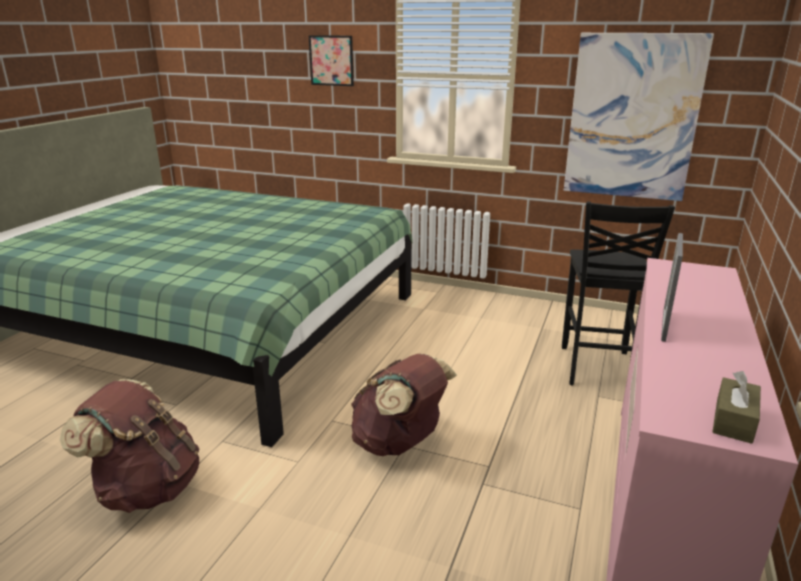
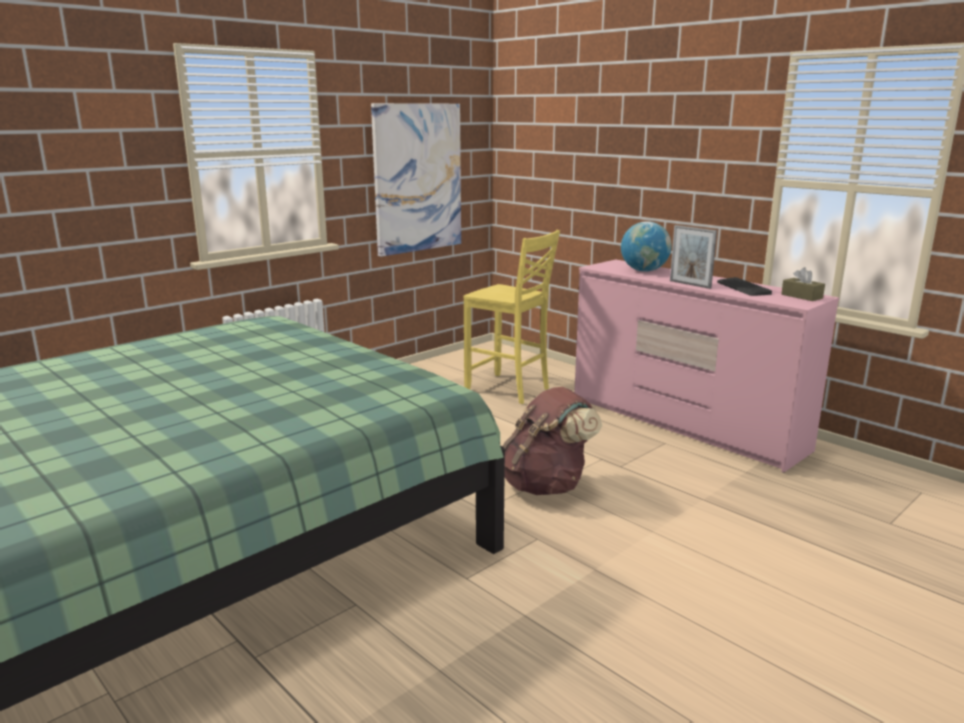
camera: 65 degrees left, 5 degrees down
brown backpack [60,379,199,513] -> none
picture [309,35,354,86] -> none
black chair [562,202,675,386] -> yellow chair [463,230,560,404]
none -> globe [621,221,672,272]
none -> keyboard [717,277,772,296]

